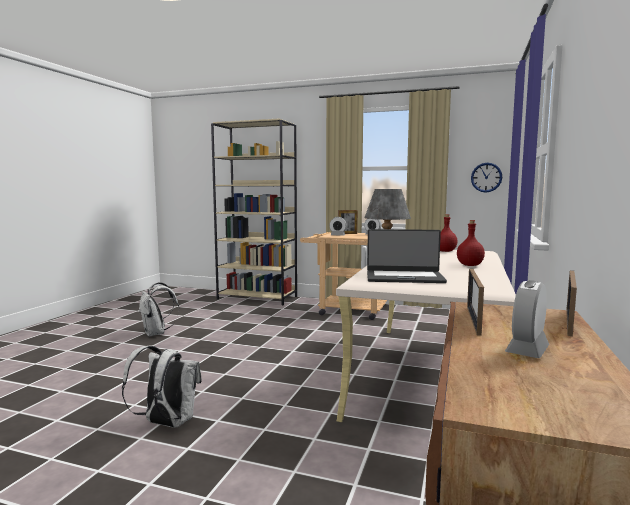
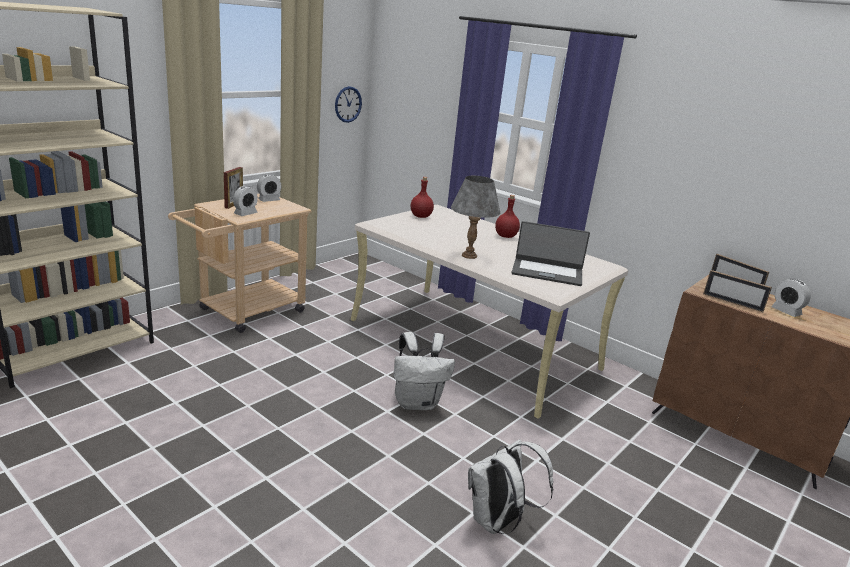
camera: 70 degrees left, 15 degrees up
white backpack [139,282,179,336] -> white backpack moved to [393,332,455,410]
laptop [367,229,447,283] -> laptop turned 75 degrees clockwise [512,221,590,286]

